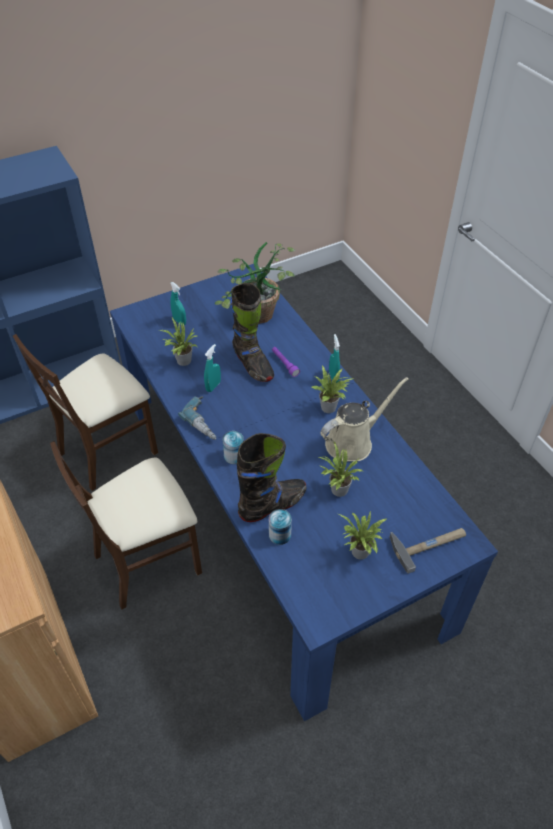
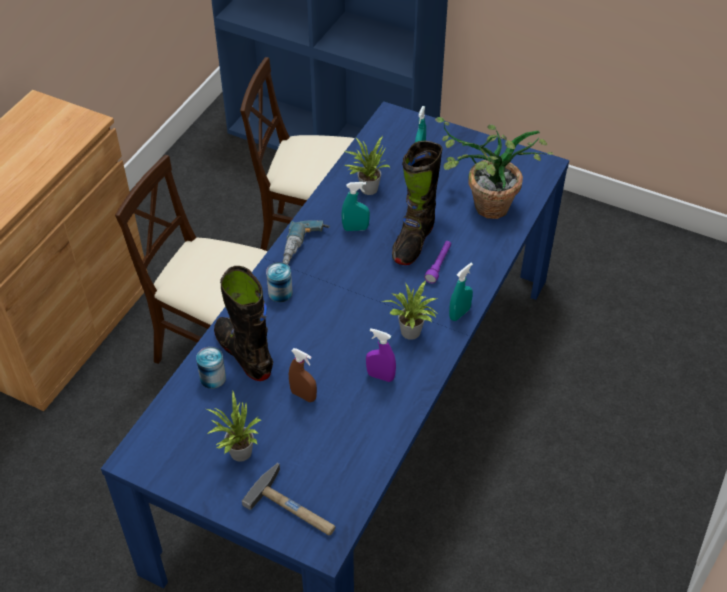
camera: 55 degrees right, 0 degrees up
black boot [237,433,307,522] -> black boot turned 150 degrees counterclockwise [214,266,273,381]
potted plant [319,442,363,497] -> brown spray bottle [289,348,317,402]
beige watering can [320,377,409,462] -> purple spray bottle [366,328,396,382]

